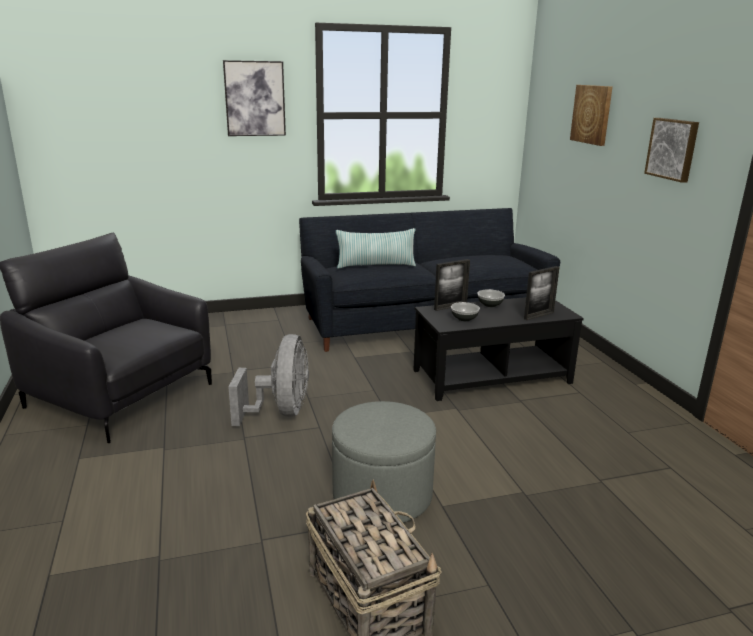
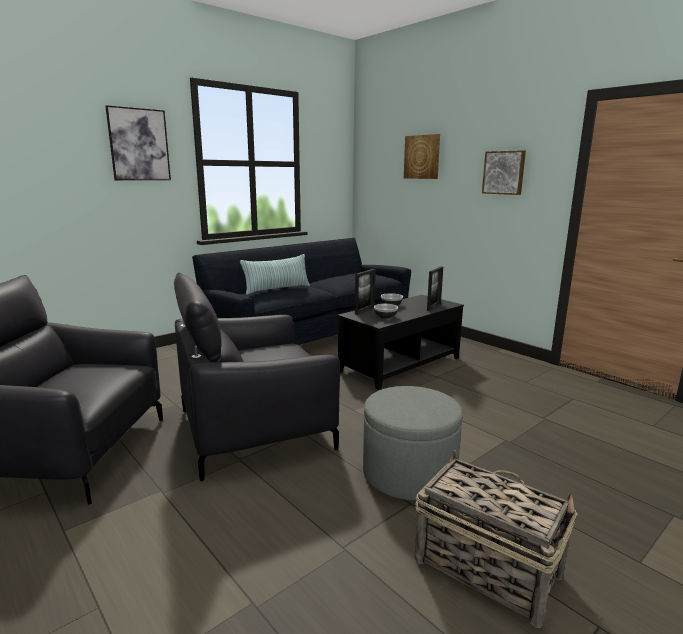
camera: 25 degrees left, 5 degrees down
grey fan [229,334,309,426] -> black armchair [174,273,340,481]

